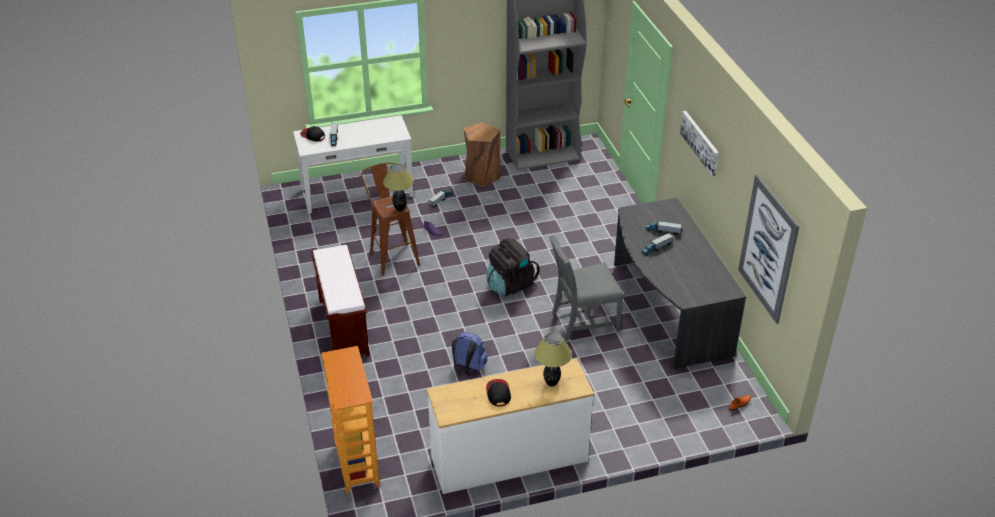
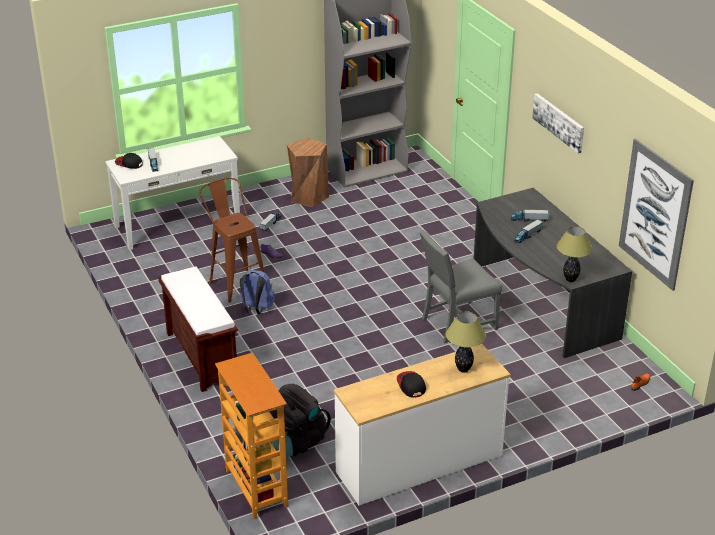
camera: 10 degrees left, 5 degrees down
table lamp [383,164,414,211] -> table lamp moved to [556,226,592,282]
blue backpack [452,332,487,376] -> blue backpack moved to [240,270,275,315]
black backpack [487,238,540,296] -> black backpack moved to [270,384,331,457]

